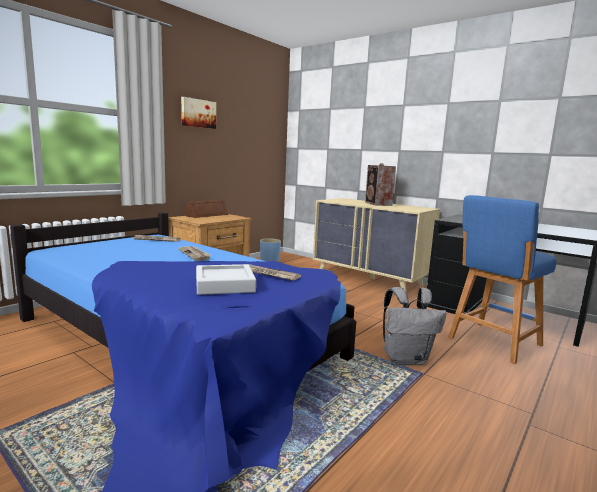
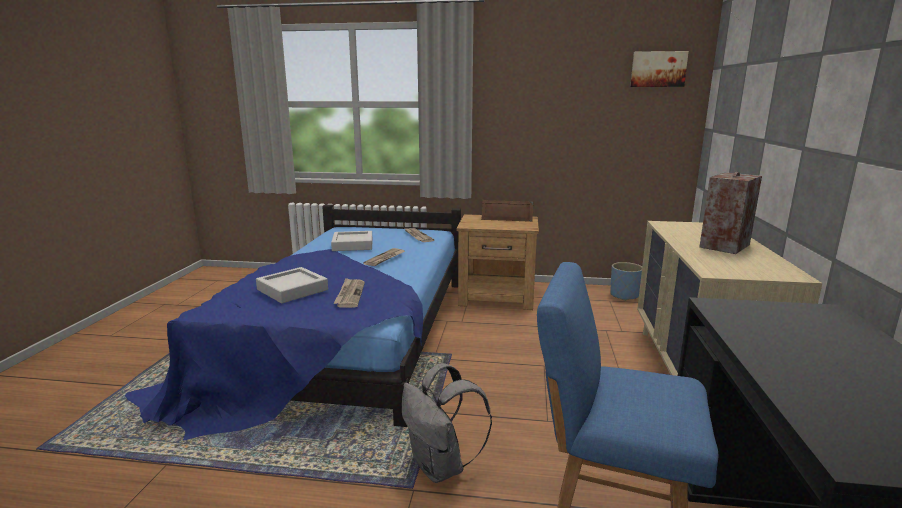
camera: 60 degrees right, 5 degrees up
picture [181,97,216,129] -> picture moved to [630,51,689,87]
none -> grey tray [331,231,372,251]

